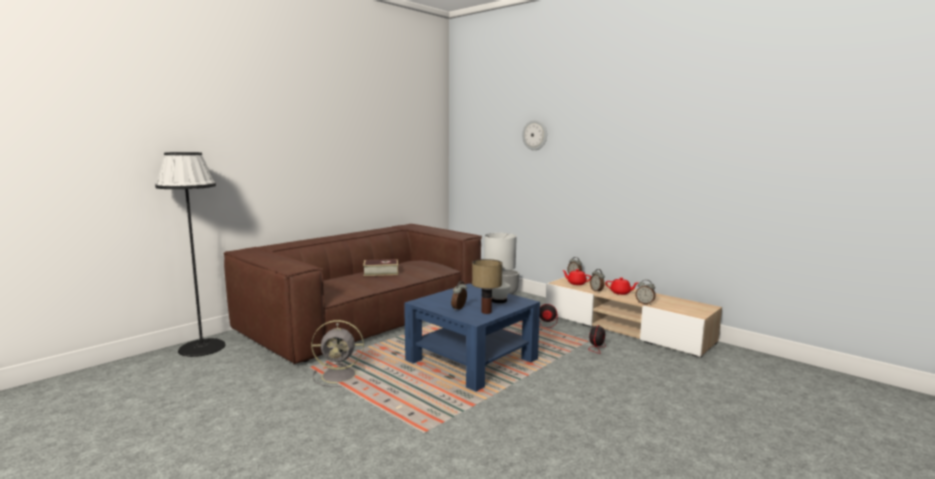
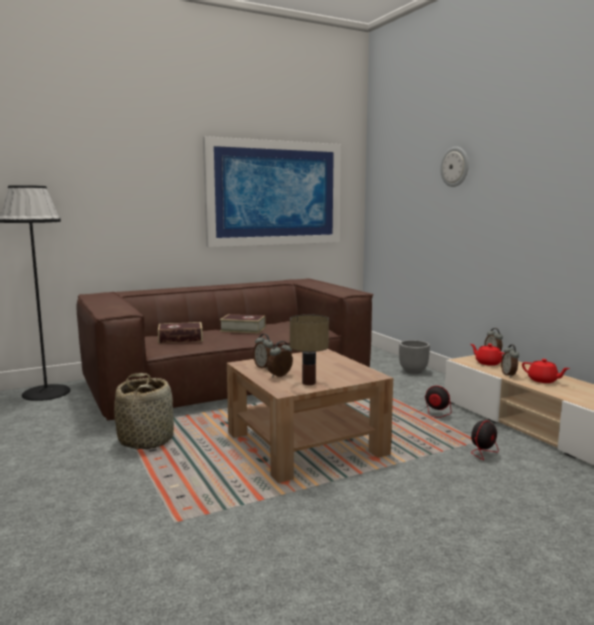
camera: 20 degrees right, 0 degrees up
grey fan [311,320,366,387] -> basket [114,373,174,450]
blue coffee table [404,283,540,392] -> brown coffee table [227,349,393,483]
white table lamp [484,233,517,303] -> none
alarm clock [636,280,656,305] -> alarm clock moved to [253,334,273,370]
none -> book [158,322,203,343]
none -> picture [203,136,341,247]

